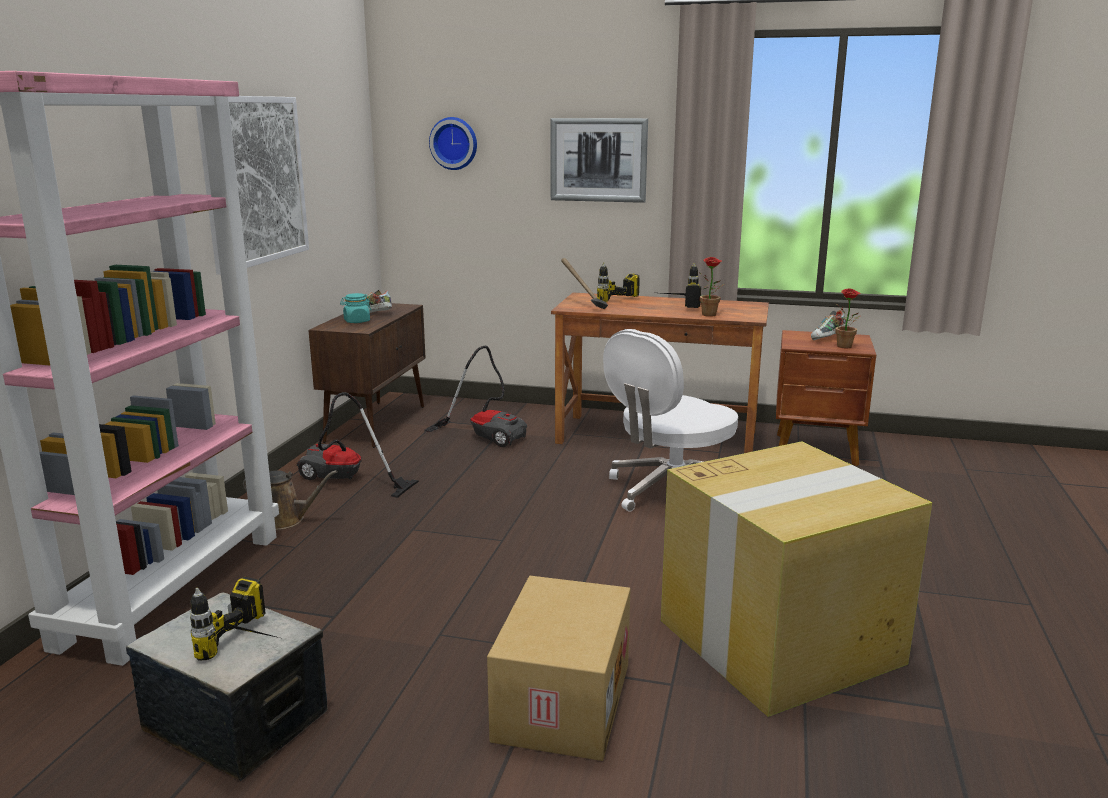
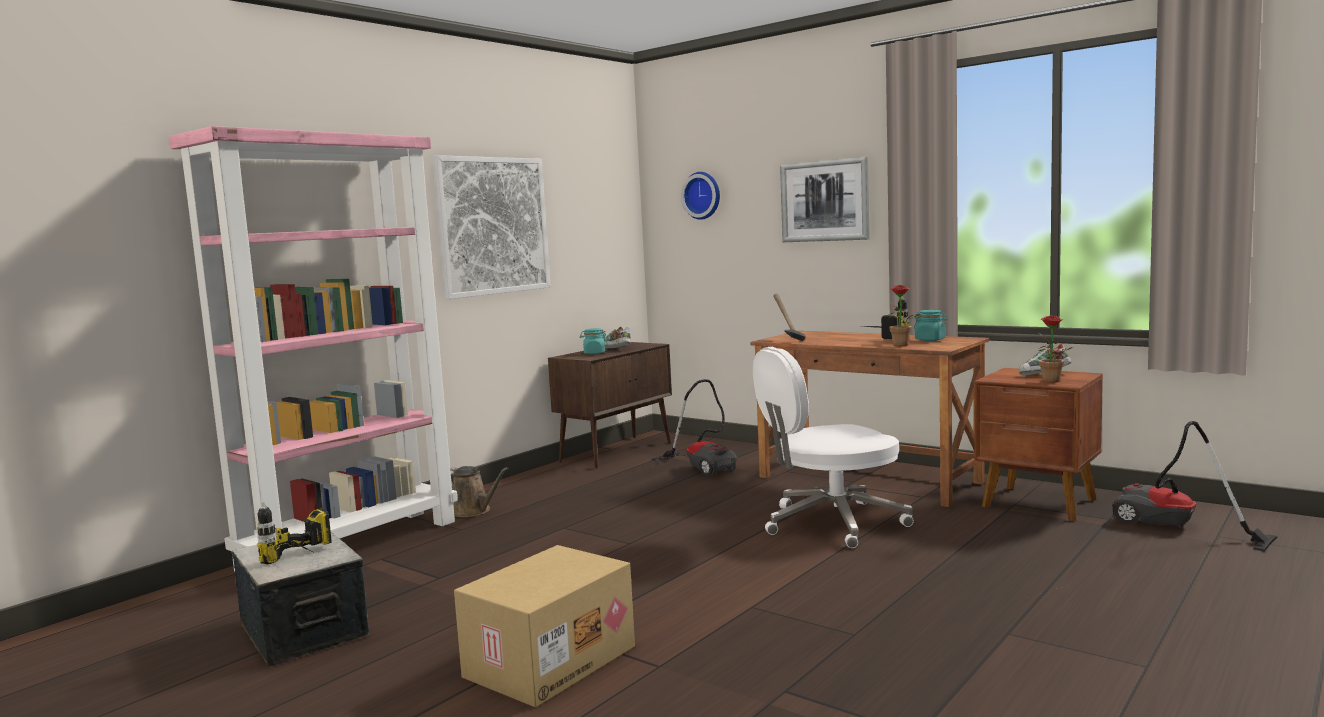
camera: 25 degrees right, 10 degrees down
vacuum cleaner [297,392,419,498] -> vacuum cleaner moved to [1112,421,1277,552]
power drill [597,263,640,302] -> none
cardboard box [661,441,932,717] -> none
none -> turquoise jar [914,310,947,341]

